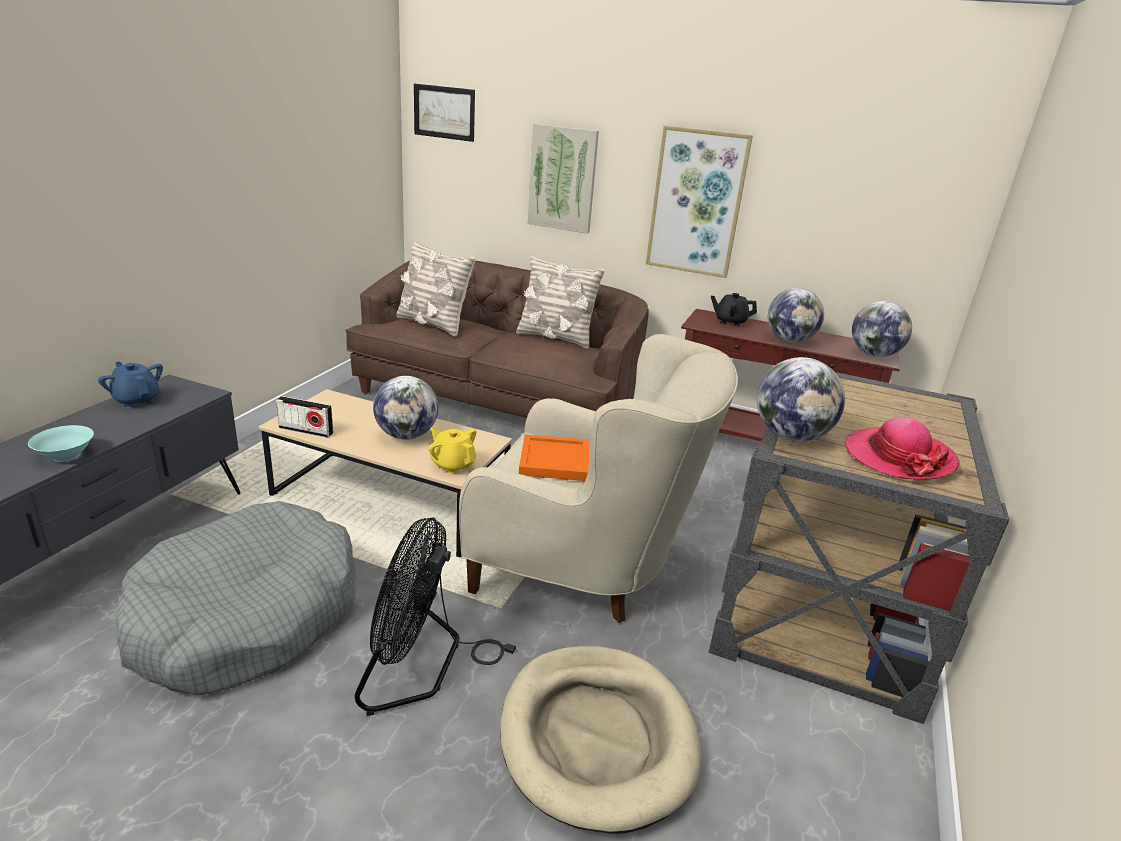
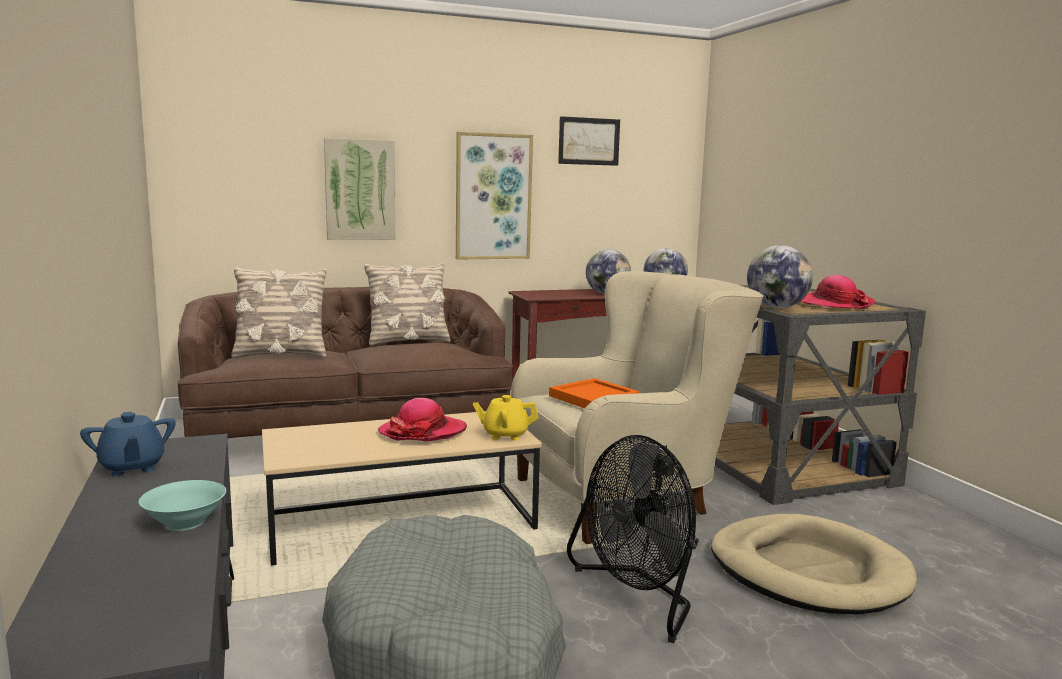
camera: 40 degrees left, 15 degrees down
blue teapot [98,362,163,408] -> blue teapot turned 120 degrees counterclockwise [80,412,176,477]
radio [276,396,333,438] -> none
globe [373,376,438,440] -> hat [378,398,467,441]
picture [414,84,475,142] -> picture moved to [558,116,620,166]
black teapot [711,293,757,327] -> none

